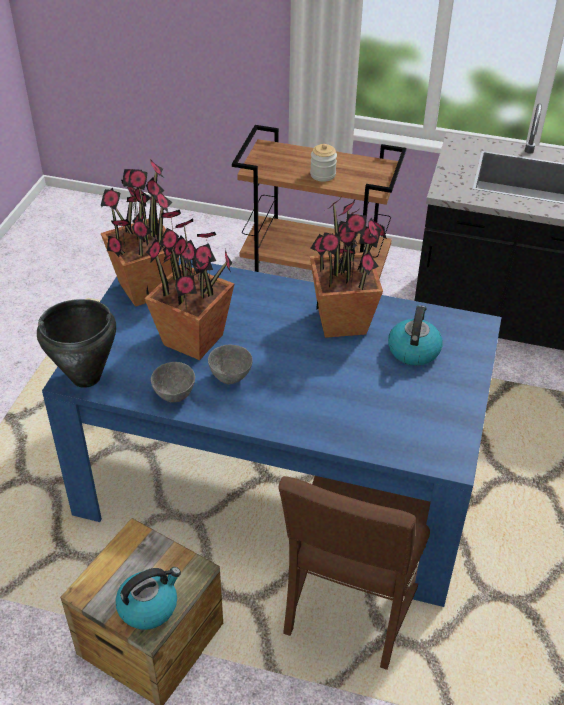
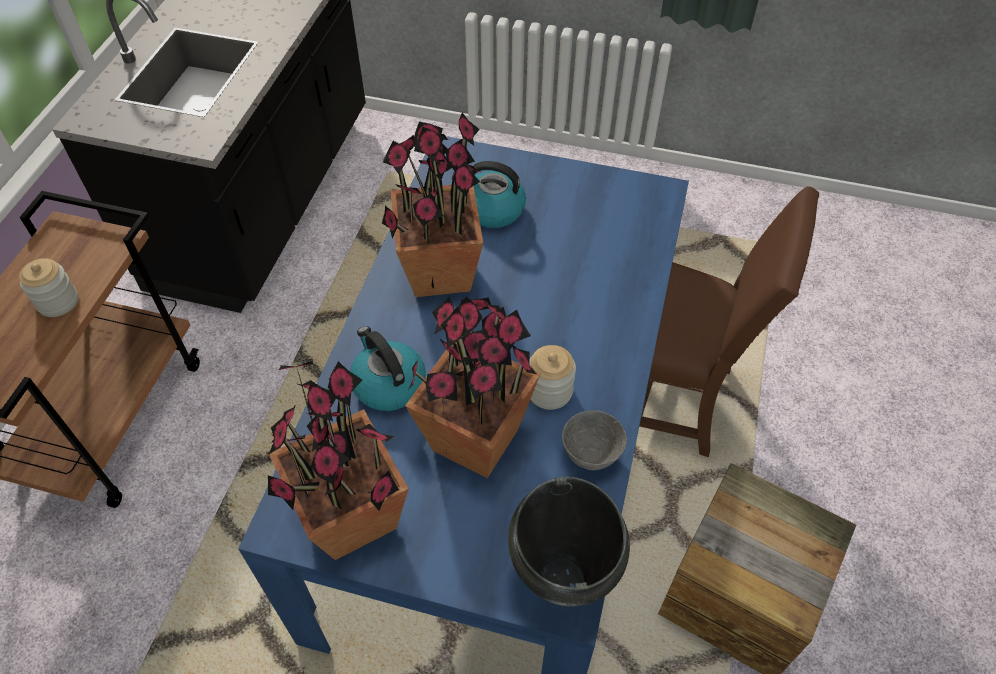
camera: 90 degrees left, 10 degrees up
kettle [116,567,181,630] -> kettle moved to [350,326,426,411]
grey bowl [208,345,253,384] -> jar [529,345,576,410]

